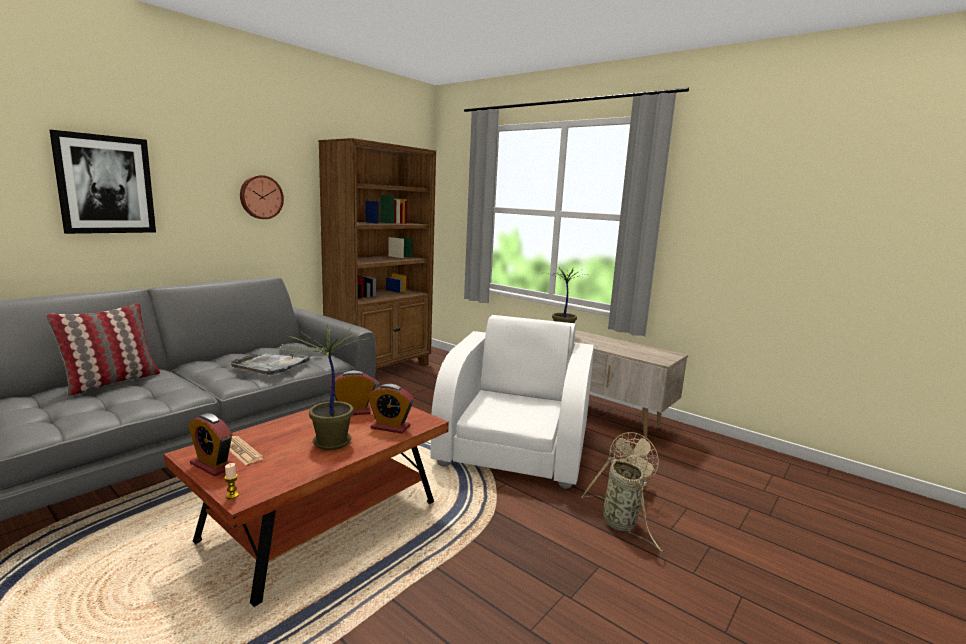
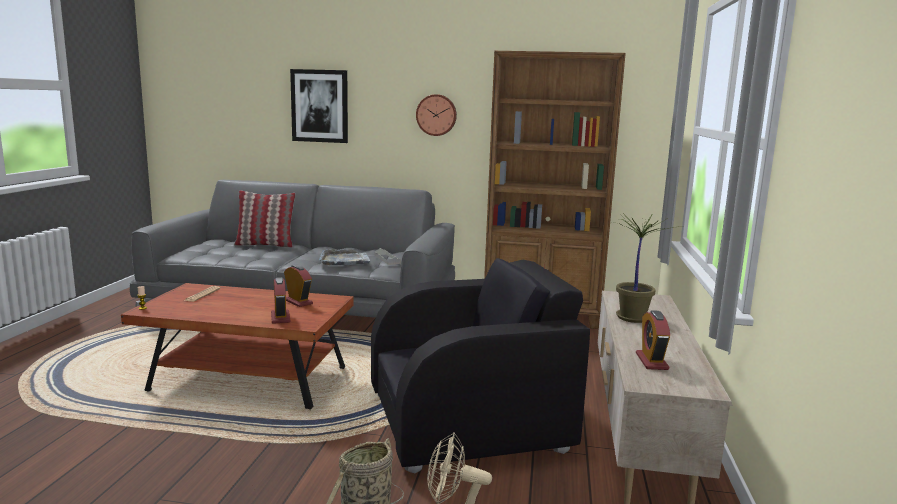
camera: 60 degrees right, 0 degrees up
alarm clock [188,413,236,477] -> alarm clock moved to [636,310,670,370]
potted plant [289,325,369,450] -> none
white armchair [430,315,594,489] -> black armchair [371,258,590,473]

